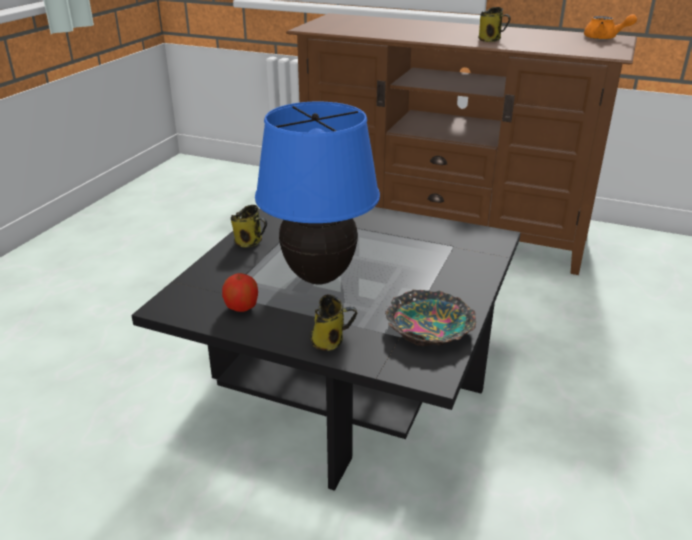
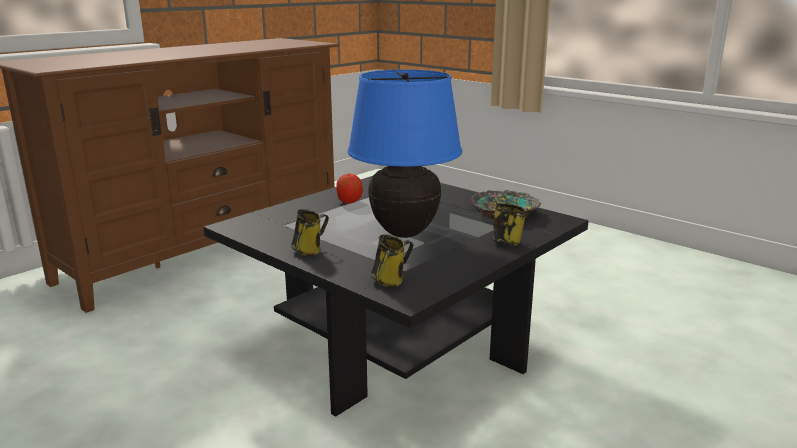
camera: 70 degrees left, 10 degrees down
apple [222,273,258,312] -> apple moved to [336,174,363,204]
mug [478,7,511,42] -> mug moved to [371,234,414,287]
orange teapot [584,14,637,40] -> none

